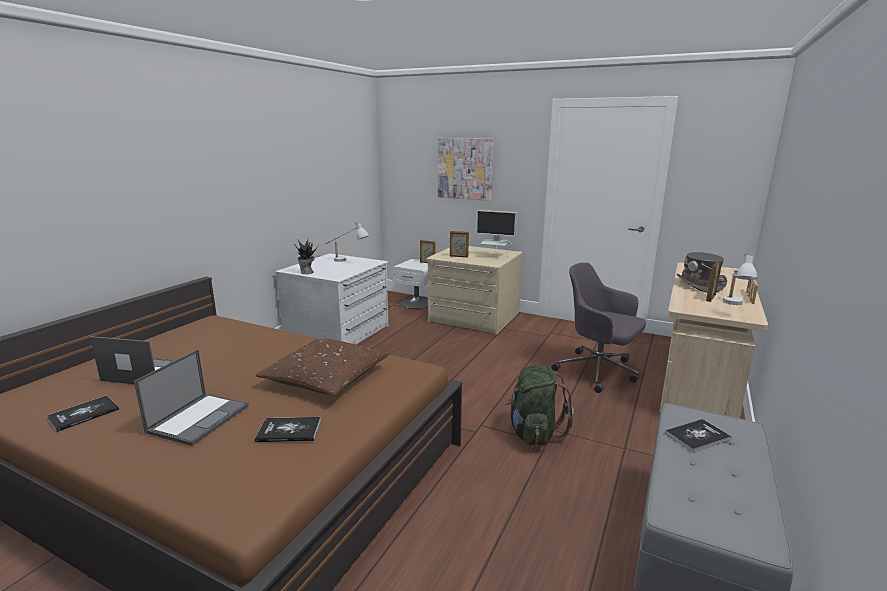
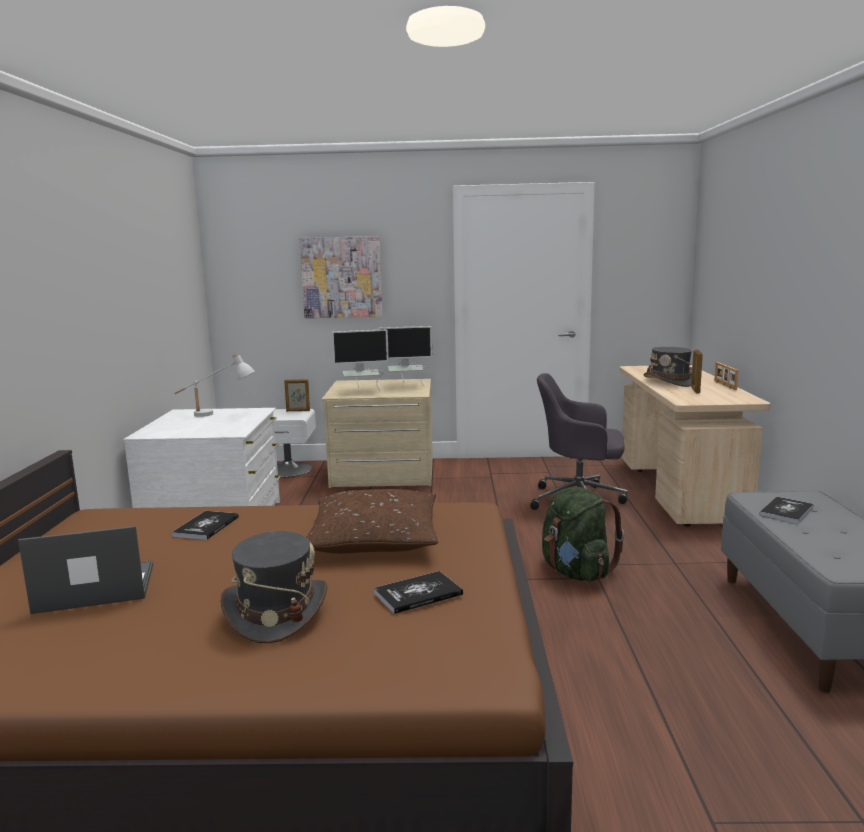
camera: 25 degrees left, 5 degrees down
book [46,395,119,432] -> book moved to [172,511,239,540]
laptop [134,349,249,446] -> grey hat [220,531,327,643]
potted plant [295,240,318,274] -> none
picture frame [450,231,469,257] -> monitor [331,329,389,391]
white table lamp [723,253,757,305] -> none

